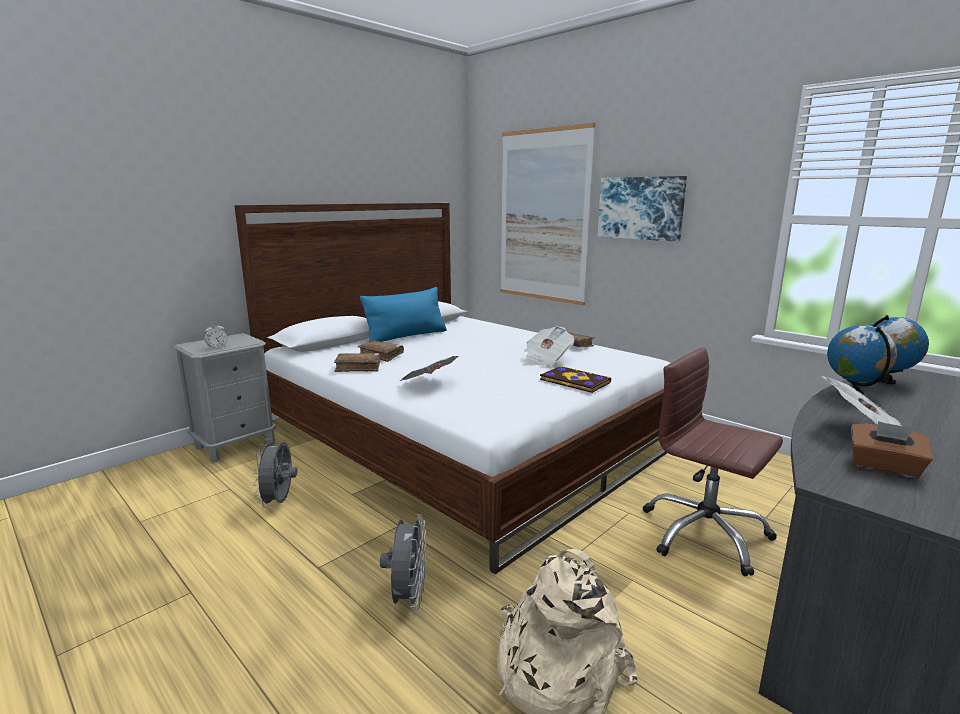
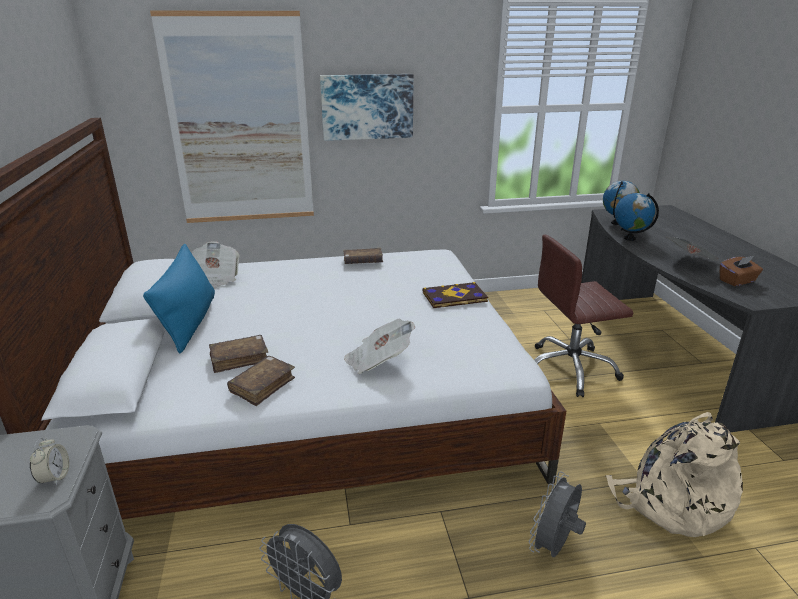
camera: 55 degrees left, 10 degrees up
grey fan [380,514,427,609] -> grey fan turned 90 degrees counterclockwise [529,471,586,557]
newspaper [523,326,574,366] -> newspaper moved to [192,241,240,289]

